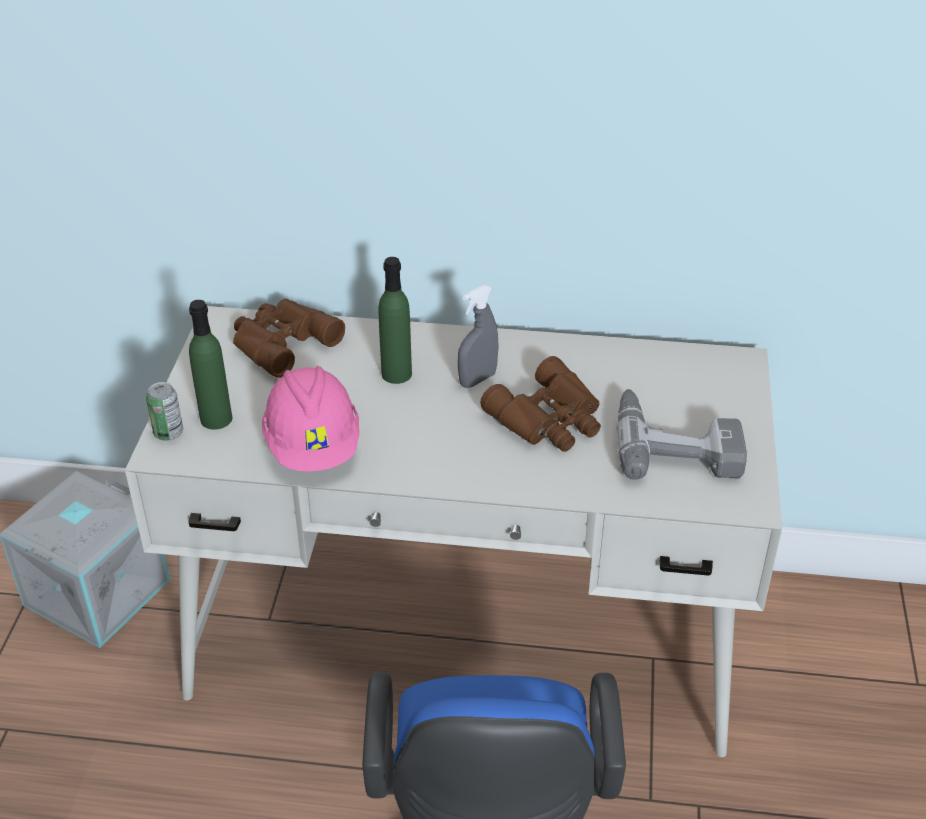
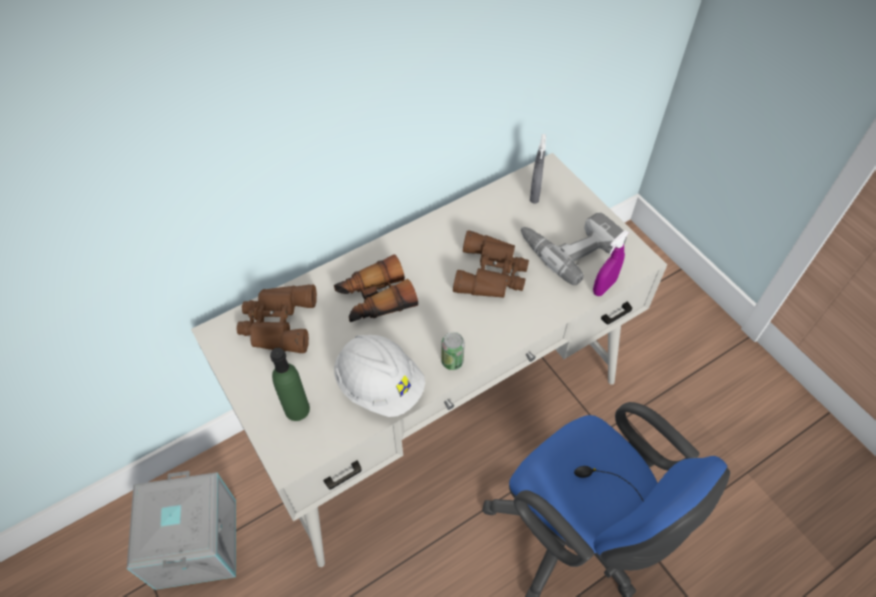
camera: 40 degrees left, 15 degrees up
can [146,382,183,441] -> can moved to [441,332,465,370]
pink hard hat [262,366,359,472] -> white hard hat [334,335,425,417]
green bottle [379,257,412,384] -> binoculars [334,254,418,322]
grey spray bottle [458,285,499,388] -> grey spray bottle moved to [530,134,546,204]
none -> purple spray bottle [593,230,629,296]

